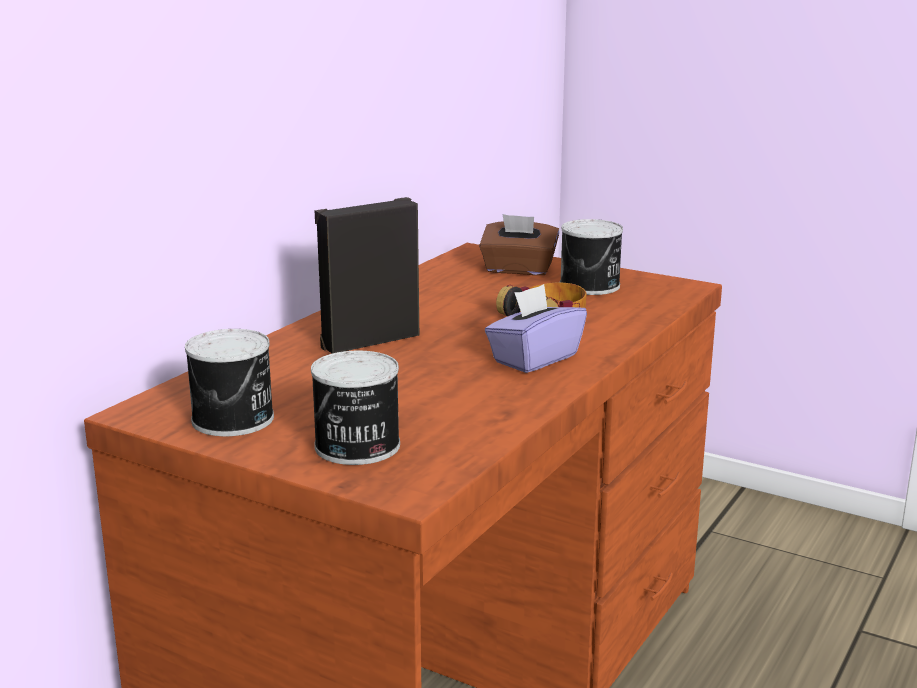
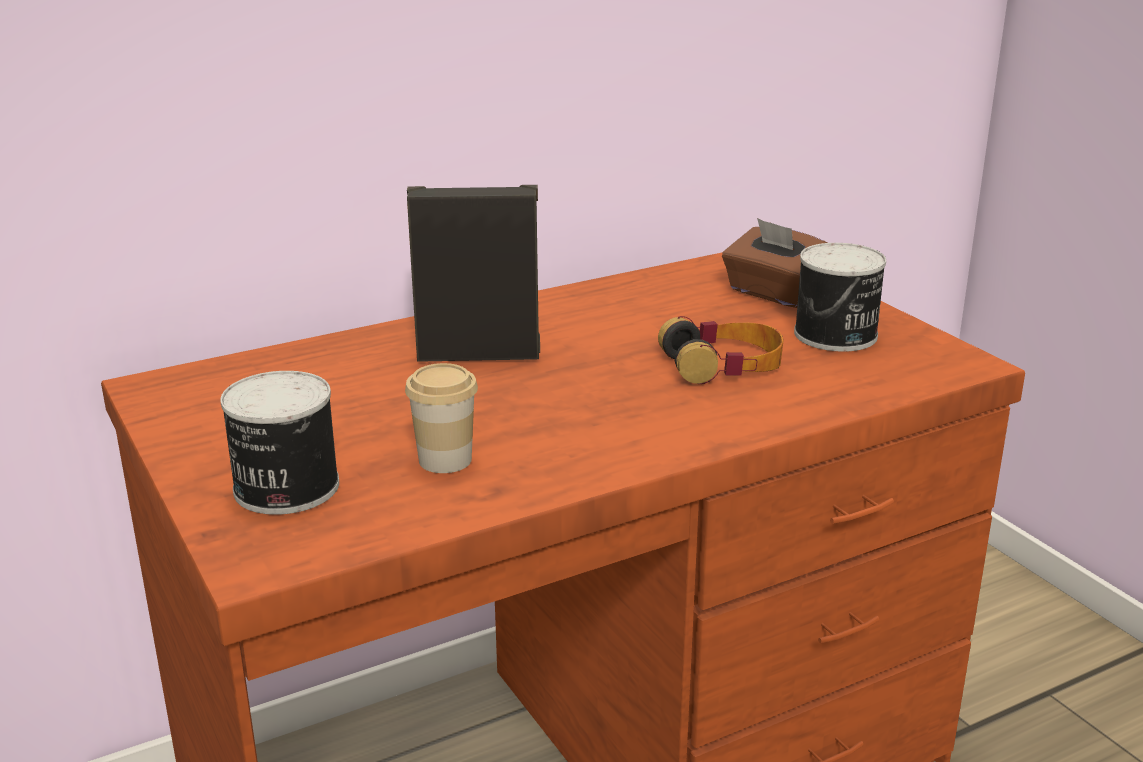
camera: 30 degrees right, 5 degrees up
can [185,329,274,436] -> none
purple tissue box [485,284,587,373] -> none
none -> cup [405,363,478,473]

